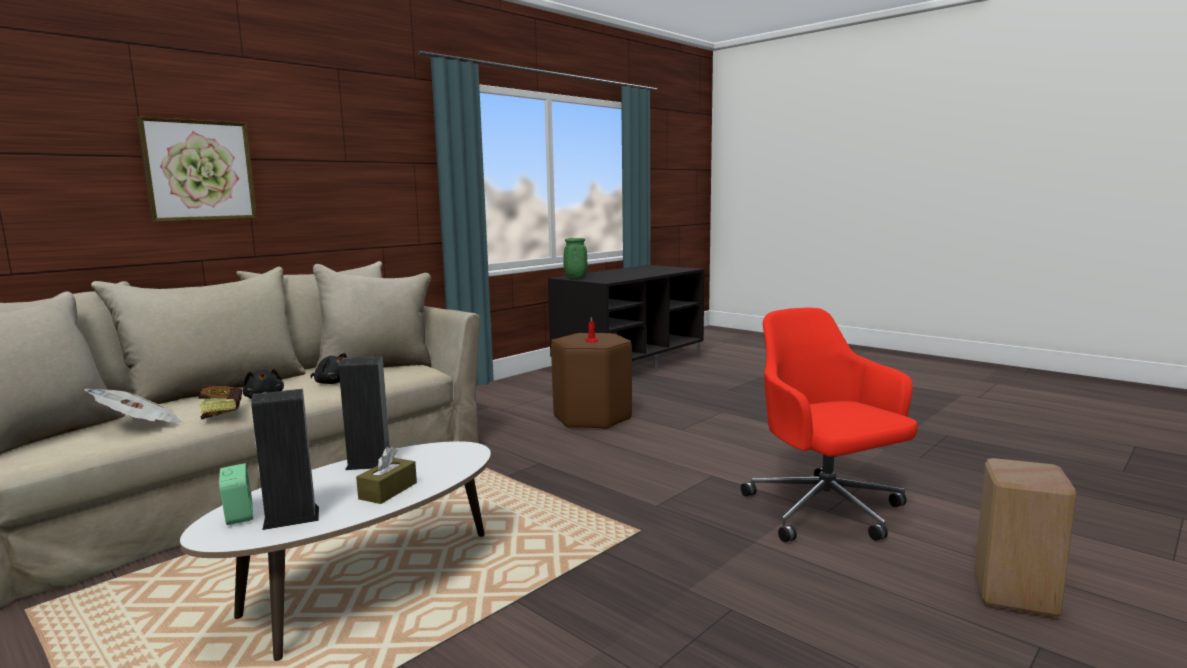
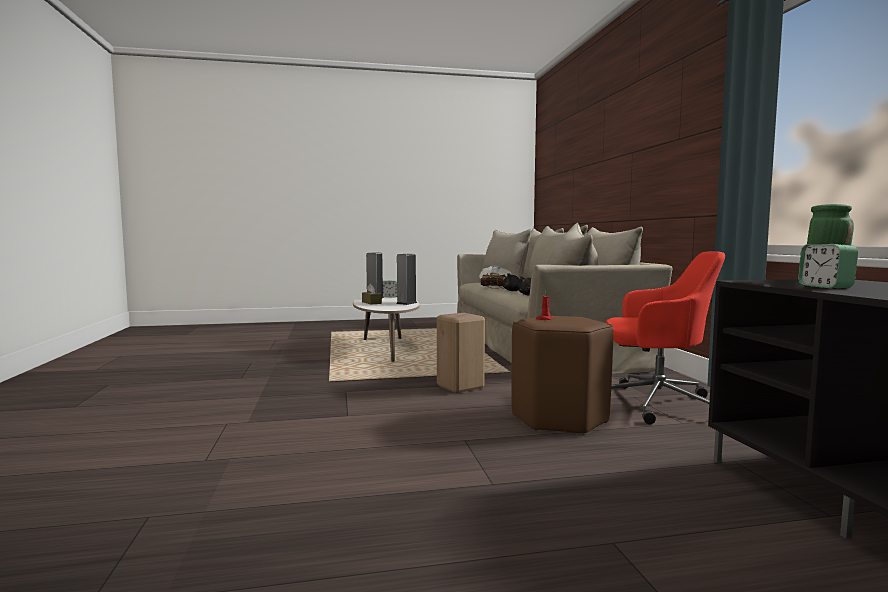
camera: 125 degrees right, 5 degrees down
picture [137,116,257,222] -> none
red office chair [741,308,918,542] -> red office chair moved to [606,251,725,424]
beige stool [975,458,1077,618] -> beige stool moved to [437,313,485,393]
none -> alarm clock [798,244,858,289]

